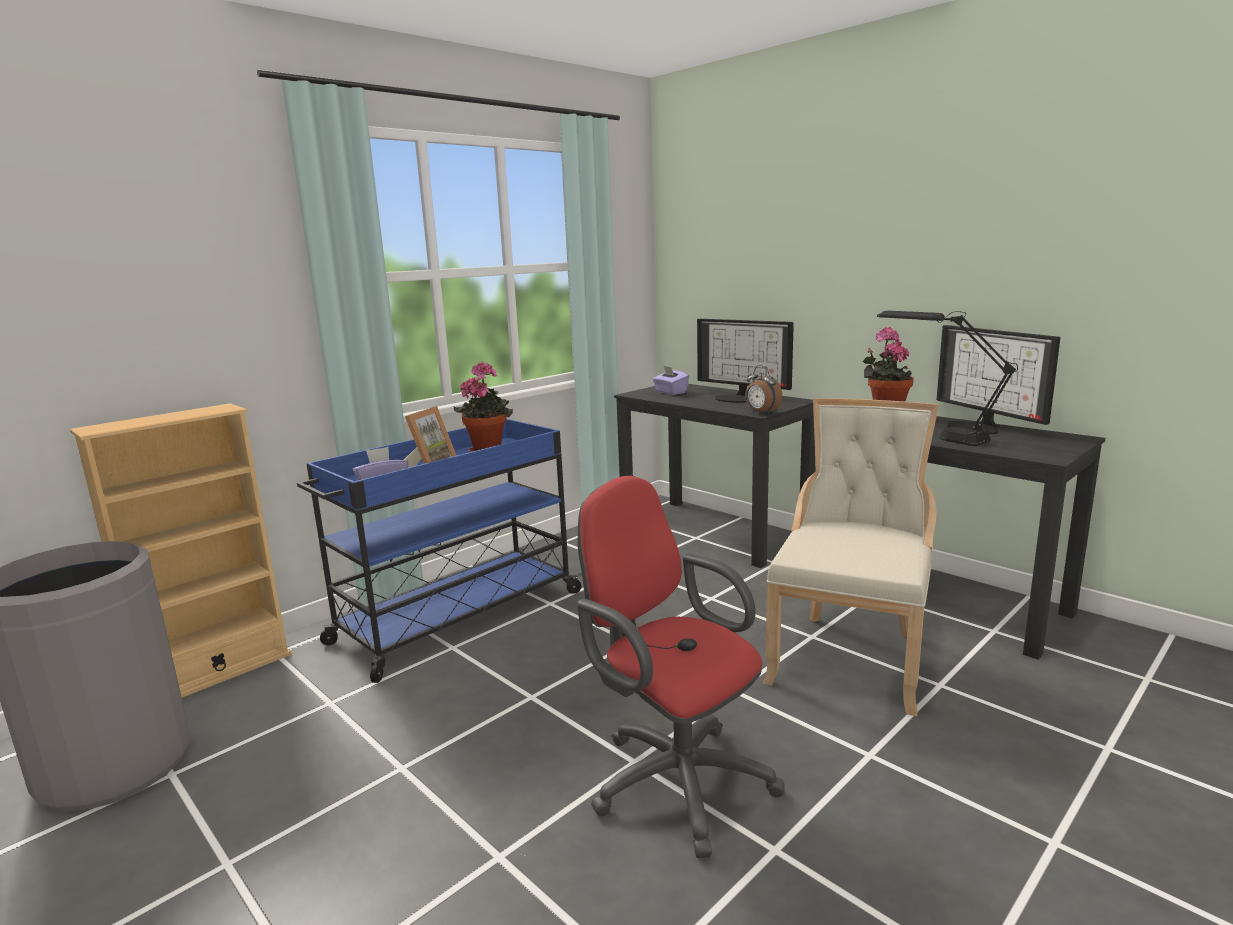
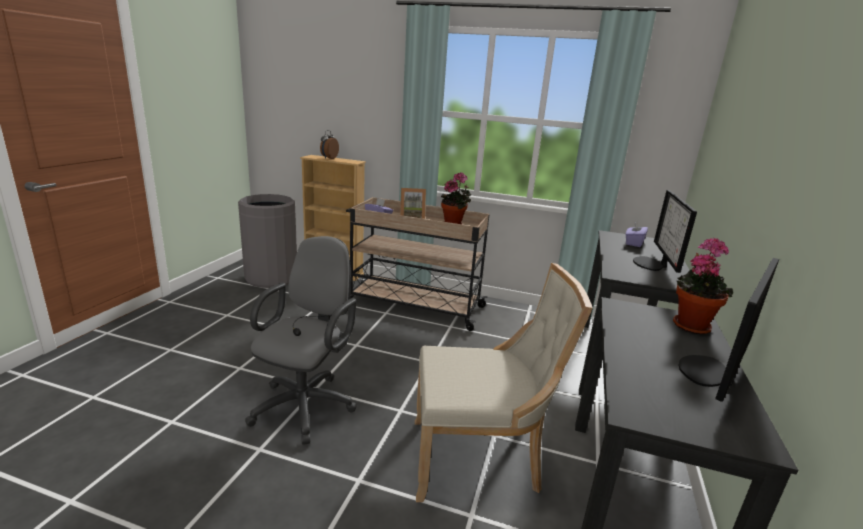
camera: 60 degrees right, 5 degrees up
blue cart [297,419,582,683] -> beige cart [346,197,490,331]
red office chair [577,475,785,858] -> grey office chair [245,236,357,445]
alarm clock [745,365,782,415] -> alarm clock moved to [320,130,339,159]
black table lamp [877,311,1018,447] -> none

